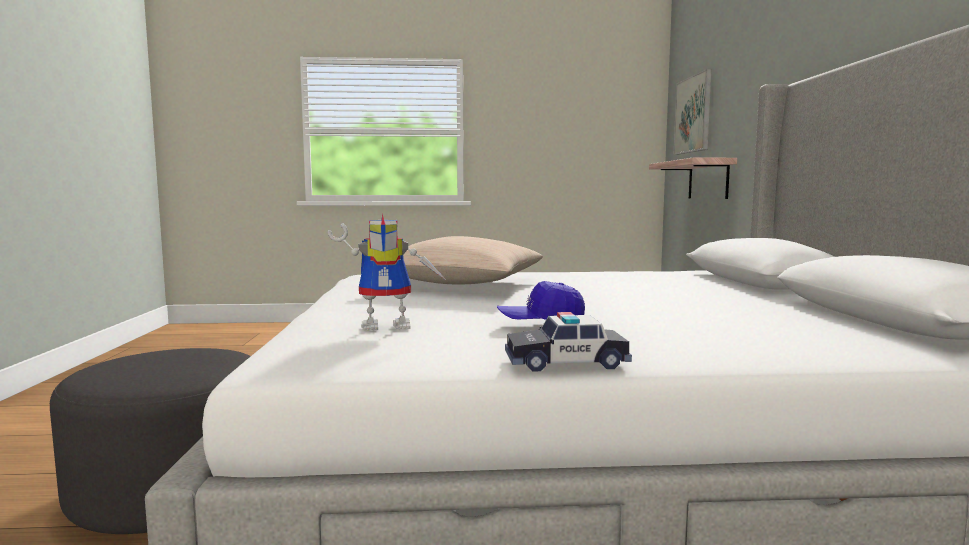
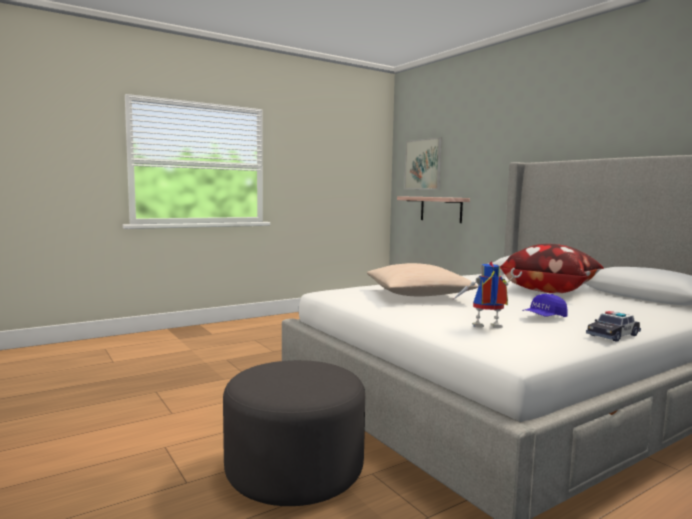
camera: 30 degrees left, 0 degrees up
toy robot [328,213,447,331] -> toy robot turned 135 degrees counterclockwise [454,261,522,328]
none -> pillow [500,244,604,293]

